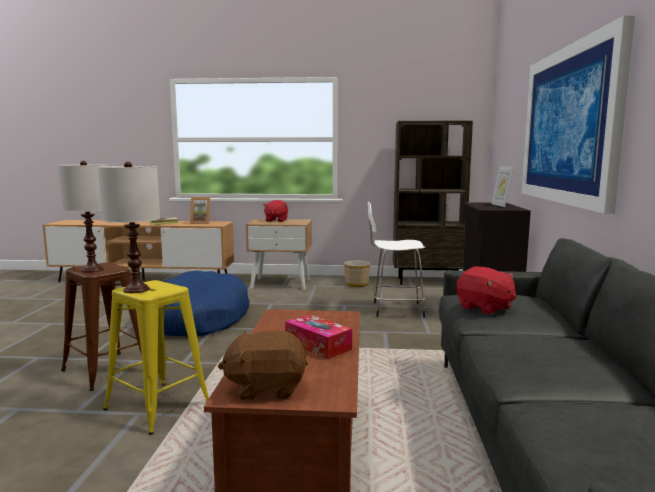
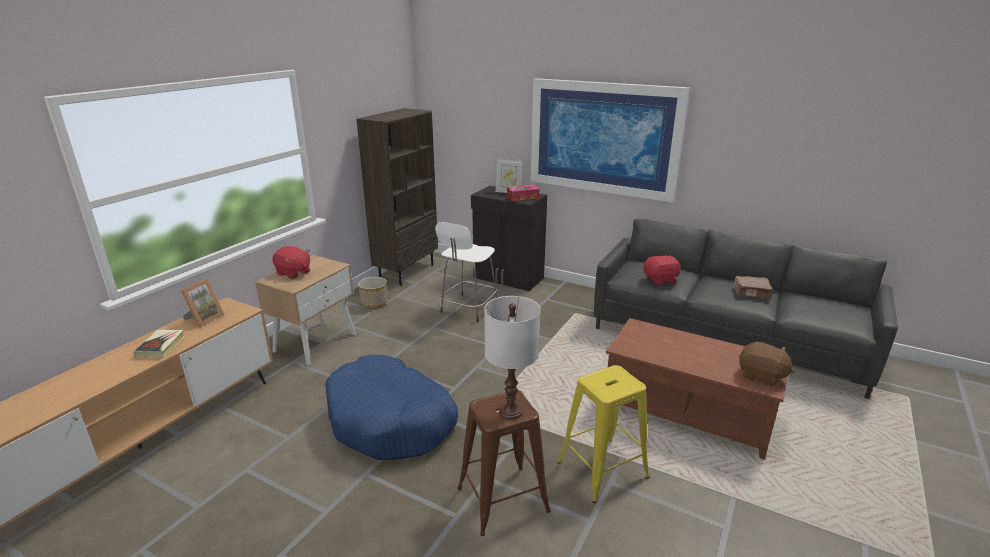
camera: 65 degrees left, 15 degrees up
white table lamp [98,162,160,293] -> none
brown plush toy [218,331,308,401] -> brown plush toy turned 75 degrees counterclockwise [739,341,795,387]
tissue box [285,314,352,359] -> tissue box moved to [507,185,539,201]
none -> brown book [734,276,773,299]

